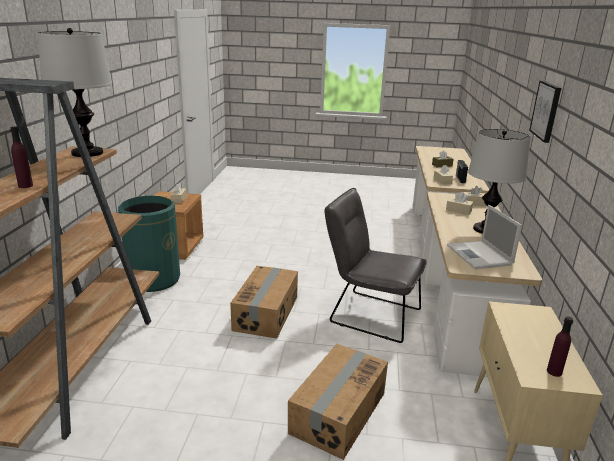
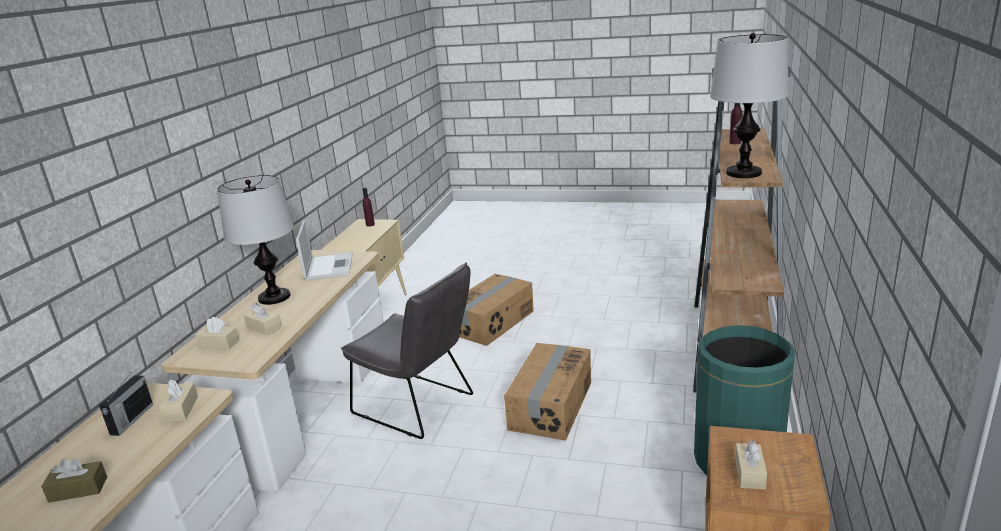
camera: 170 degrees left, 0 degrees up
picture [529,80,561,143] -> none

